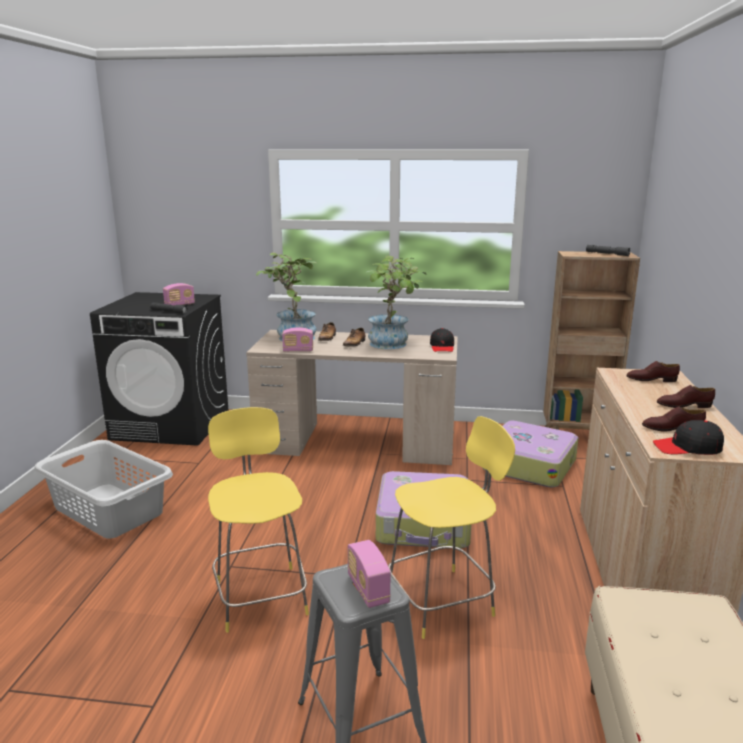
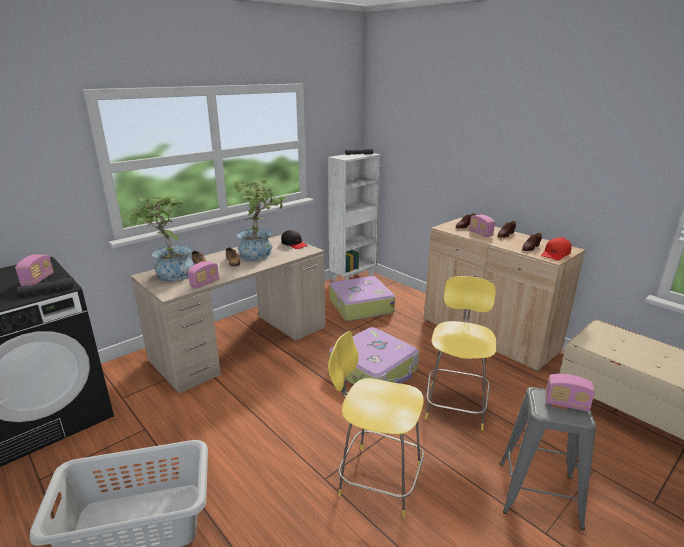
camera: 50 degrees left, 5 degrees up
brown bookcase [543,251,640,430] -> white bookcase [328,153,381,281]
black cap [653,420,724,455] -> red cap [541,237,572,261]
none -> radio [469,215,495,237]

